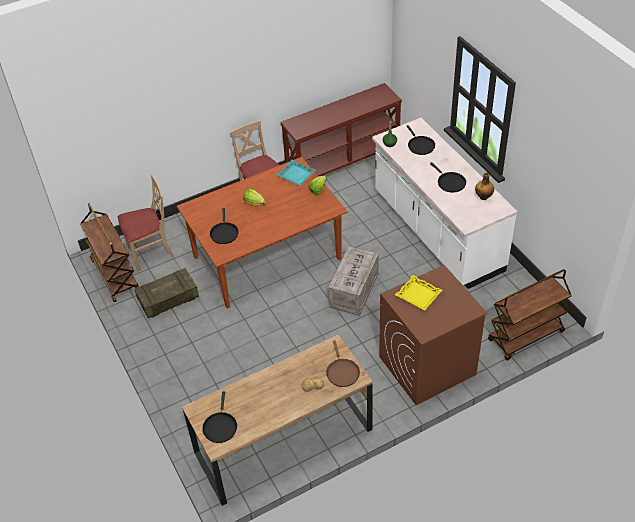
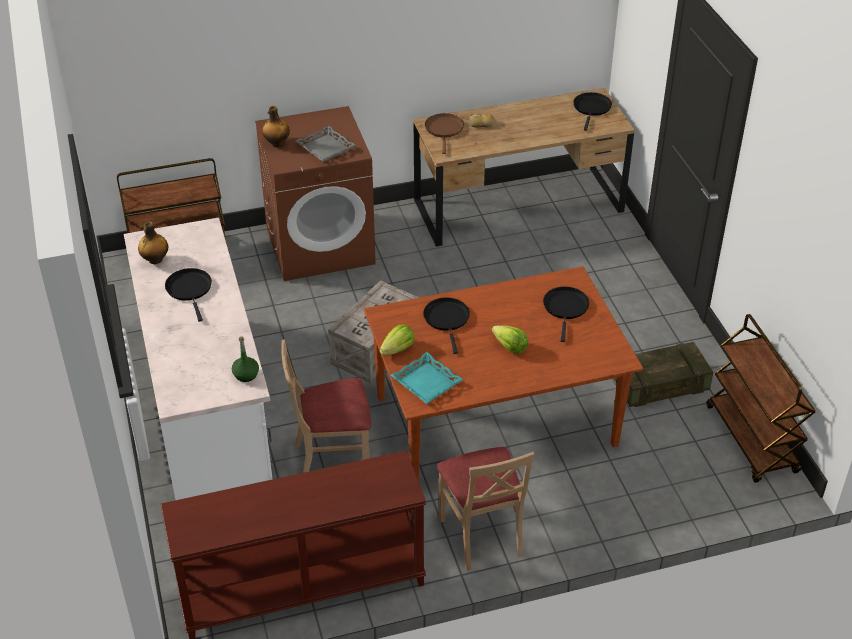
camera: 170 degrees left, 5 degrees down
beige chair [118,175,174,272] -> beige chair moved to [281,339,371,473]
yellow tray [395,275,442,311] -> grey tray [296,126,356,162]
black frying pan [407,125,435,155] -> black frying pan moved to [423,298,470,354]
none -> bottle [262,106,290,147]

